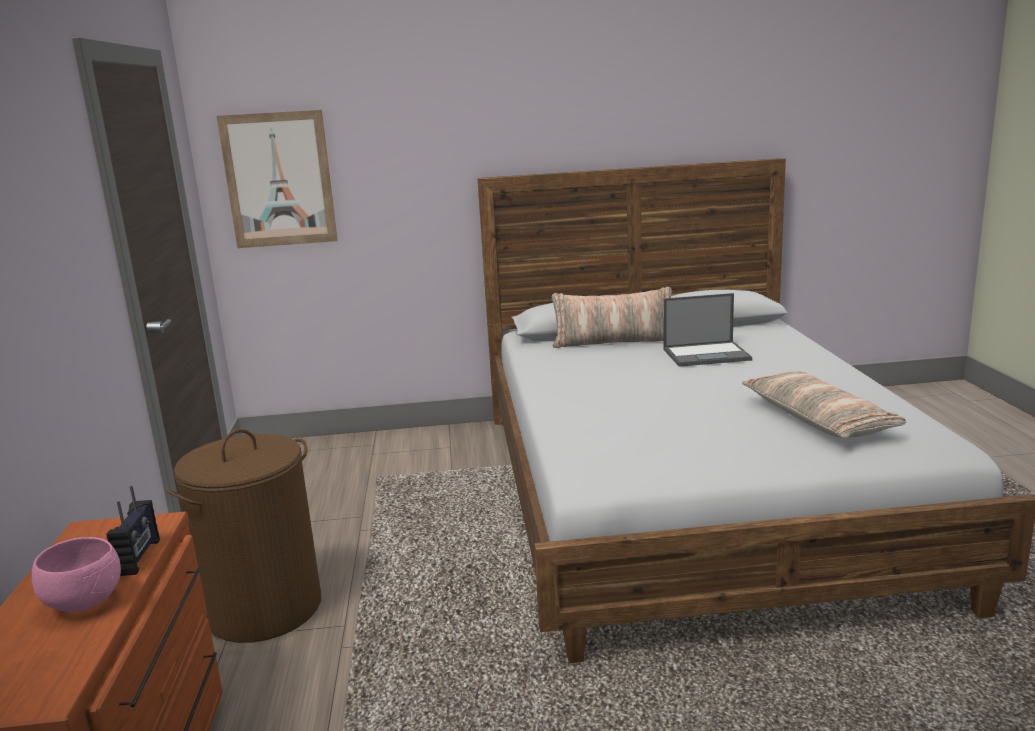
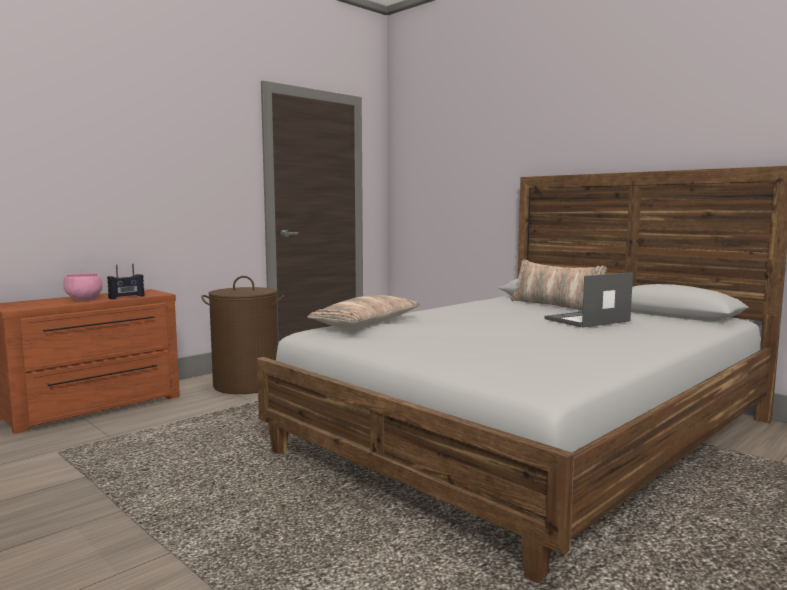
camera: 50 degrees right, 10 degrees down
picture [217,110,338,248] -> none
laptop [663,293,752,367] -> laptop turned 105 degrees clockwise [544,272,633,328]
pillow [742,371,906,438] -> pillow moved to [307,295,420,328]

